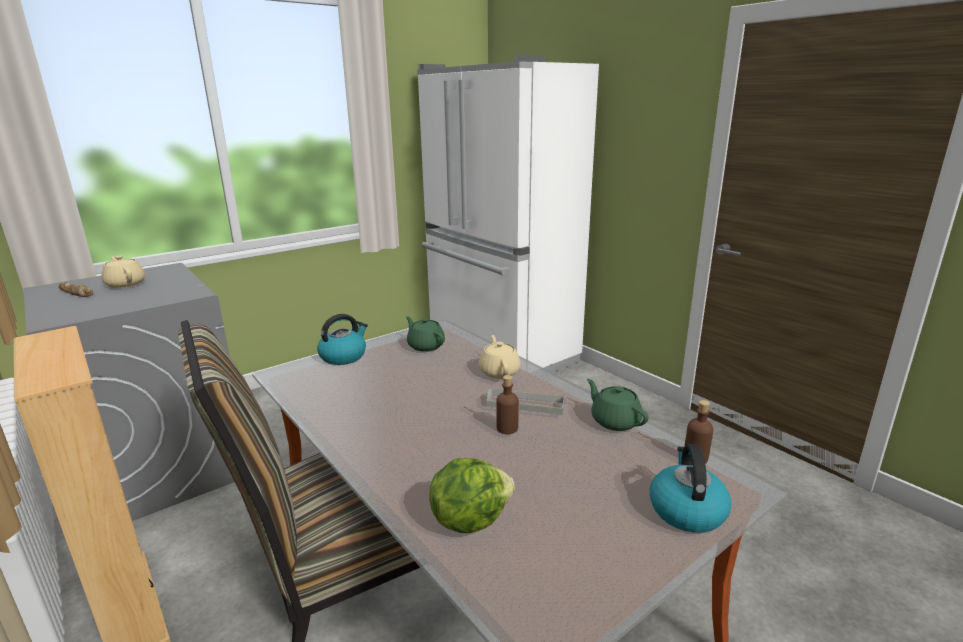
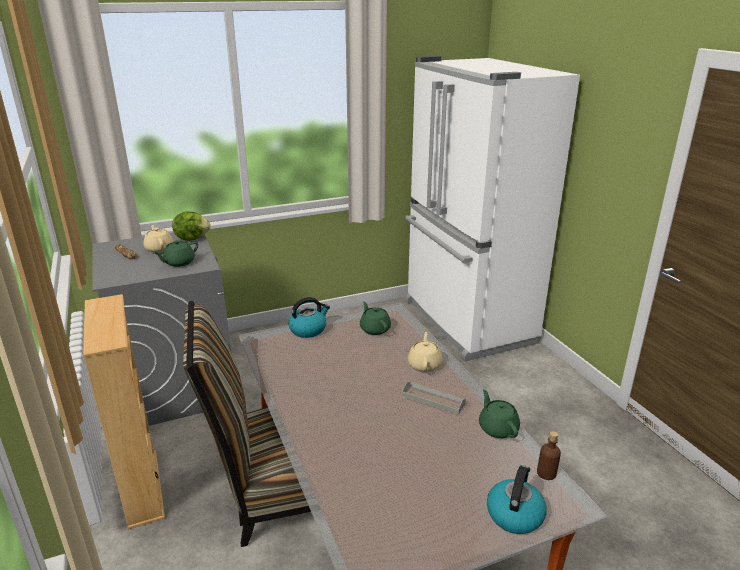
camera: 15 degrees right, 5 degrees up
lettuce [429,458,515,533] -> lettuce moved to [172,211,211,241]
brown bottle [496,375,519,434] -> none
none -> green teapot [154,240,198,267]

